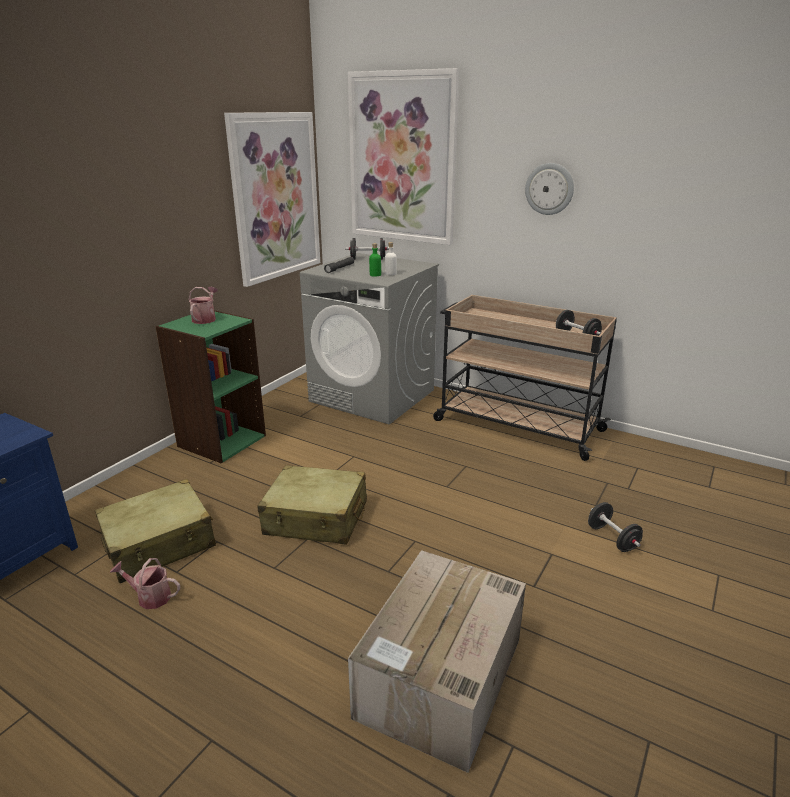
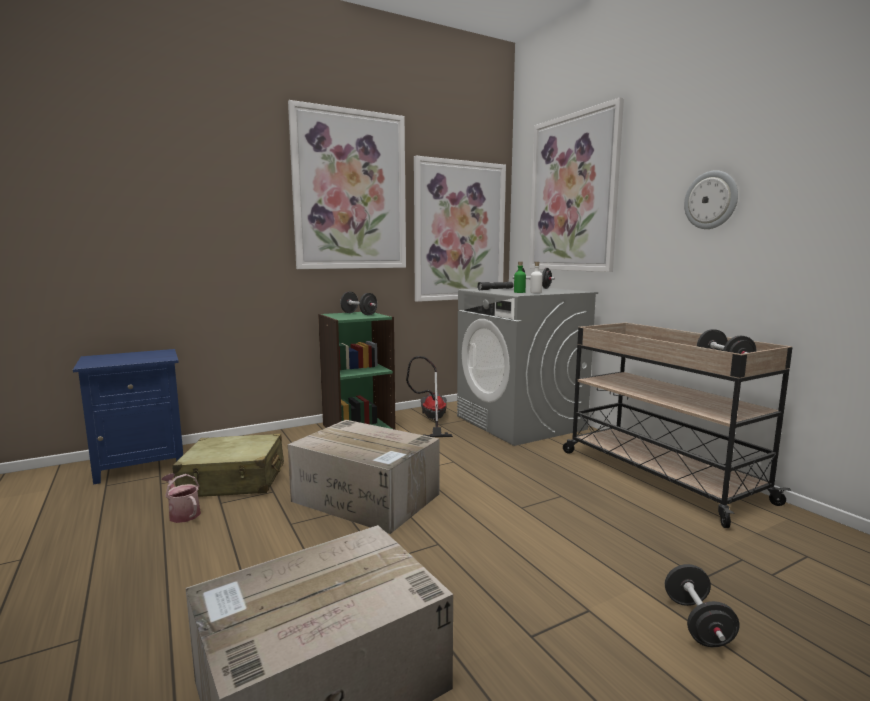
camera: 30 degrees right, 15 degrees down
watering can [189,287,218,324] -> black dumbbell [340,292,377,315]
beige suitcase [257,465,367,545] -> cardboard box [288,420,439,534]
none -> picture [288,100,406,269]
none -> vacuum cleaner [406,356,453,437]

